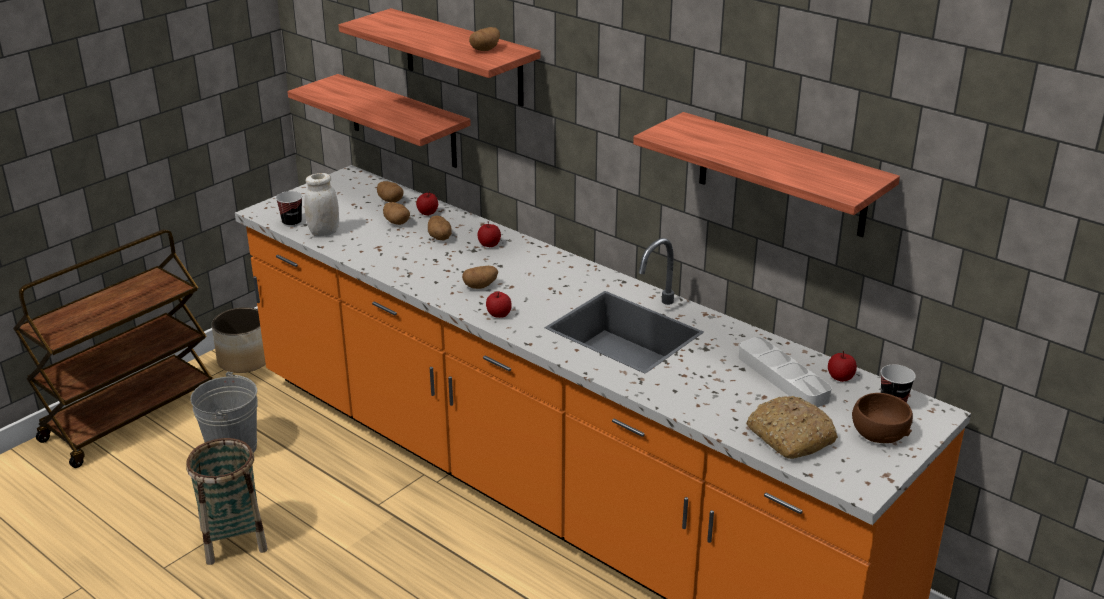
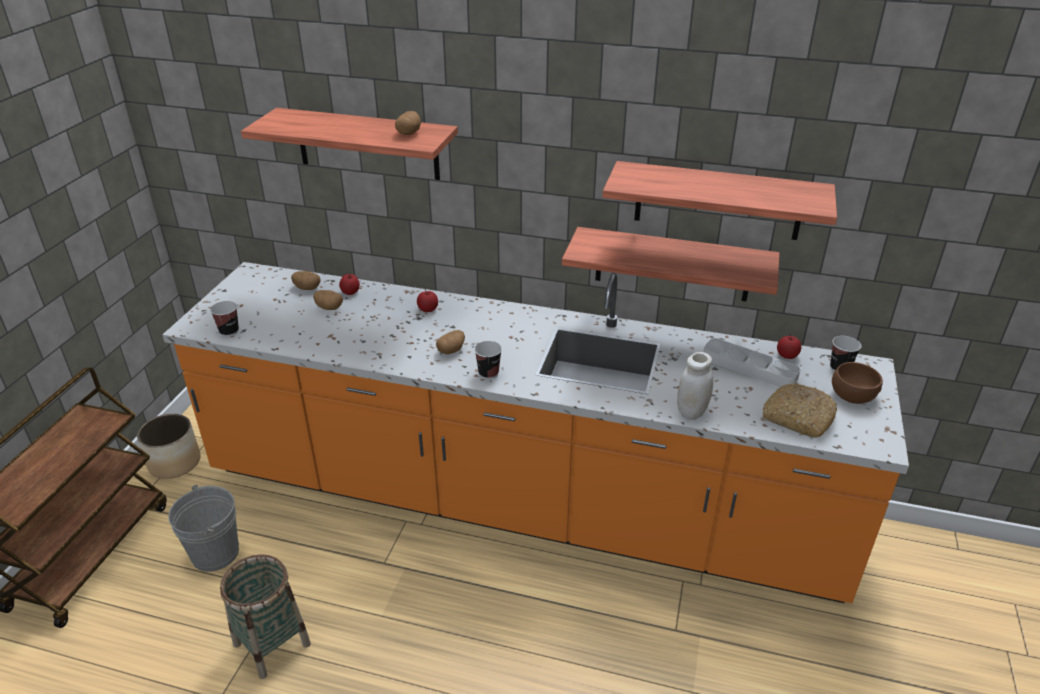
camera: 25 degrees left, 5 degrees up
shelf [287,74,471,168] -> shelf moved to [562,227,780,301]
white jar [304,173,339,236] -> white jar moved to [677,352,713,420]
potato [428,216,452,240] -> none
apple [486,292,512,318] -> cup [474,341,502,379]

